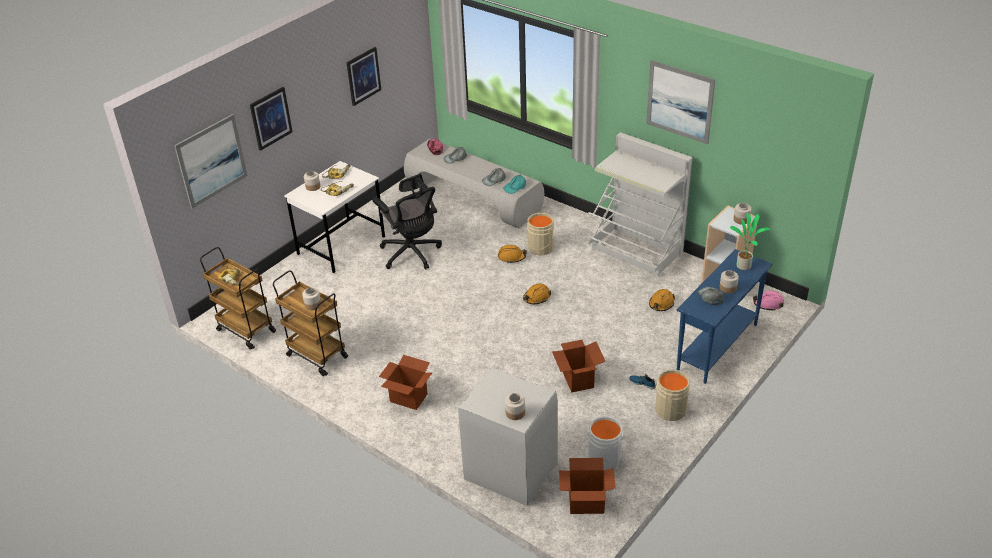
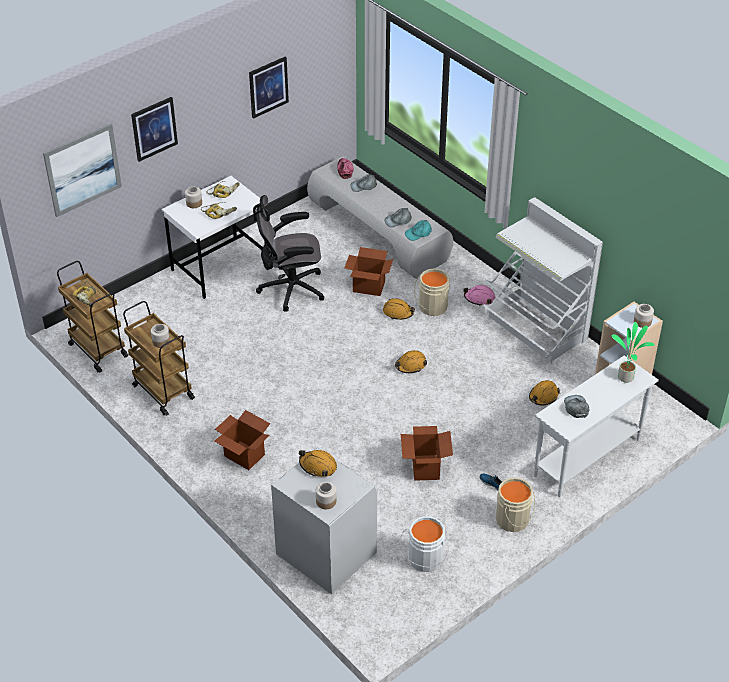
camera: 10 degrees right, 5 degrees up
office chair [372,174,442,269] -> office chair turned 105 degrees clockwise [253,195,324,312]
cardboard box [559,458,616,514] -> cardboard box moved to [345,247,393,296]
picture [646,60,715,144] -> none
blue console table [677,249,772,384] -> white console table [534,355,659,497]
jar [720,270,739,294] -> none
pink hard hat [753,291,784,311] -> pink hard hat moved to [463,285,495,306]
none -> orange hard hat [299,450,337,477]

